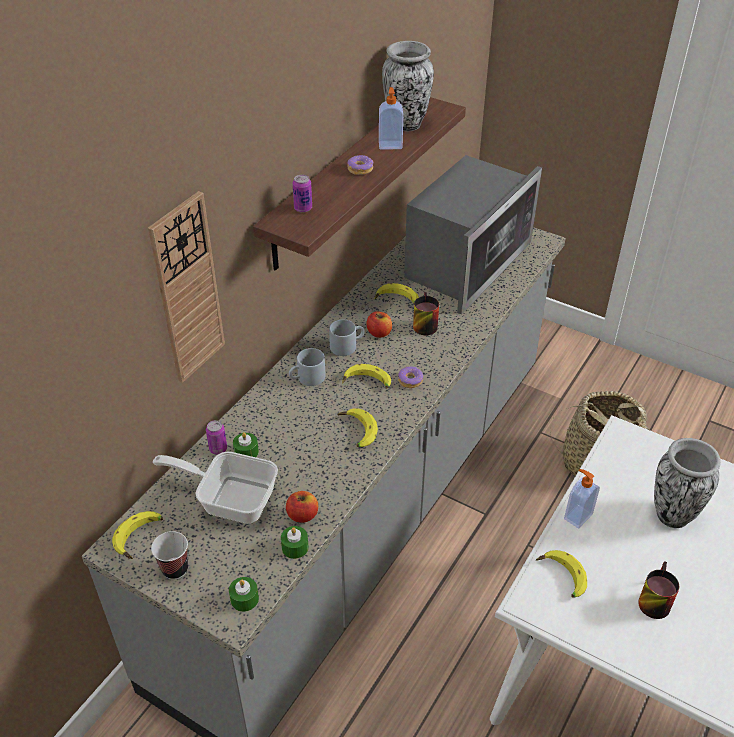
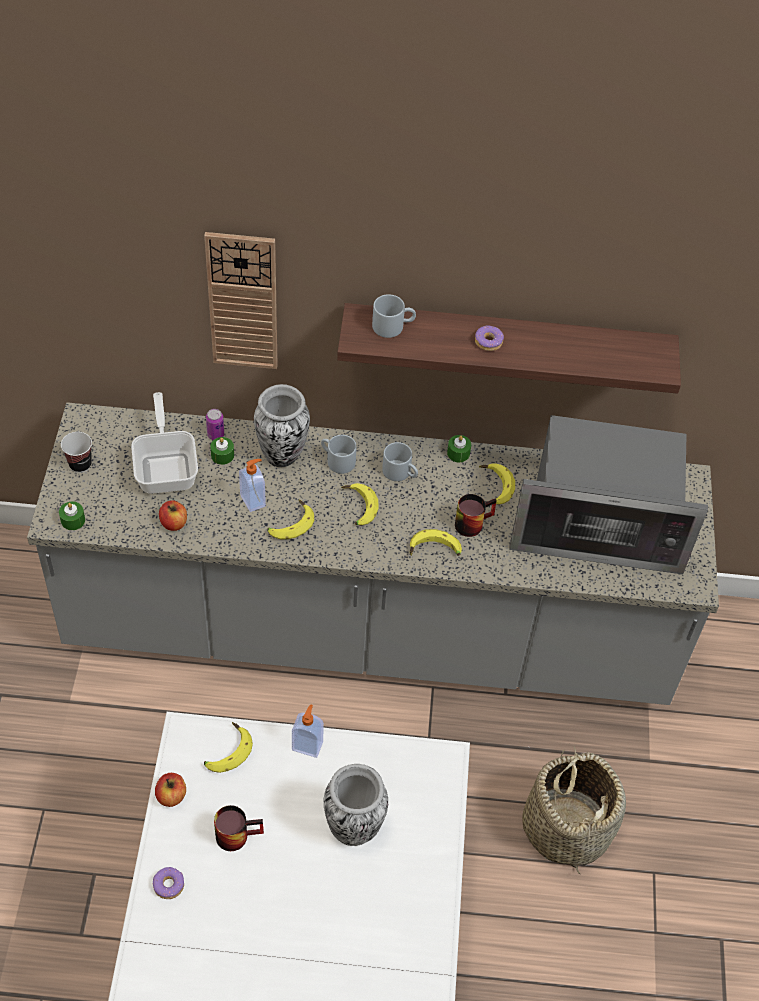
camera: 60 degrees right, 10 degrees up
banana [112,511,163,559] -> banana moved to [410,529,462,556]
green candle [281,526,309,559] -> green candle moved to [447,435,471,462]
can [292,175,312,213] -> grey mug [372,294,416,338]
apple [367,311,392,338] -> apple moved to [155,773,186,807]
soap dispenser [379,87,403,150] -> soap dispenser moved to [239,459,266,512]
vase [382,41,434,131] -> vase moved to [254,384,310,467]
donut [398,366,424,388] -> donut moved to [153,867,184,899]

